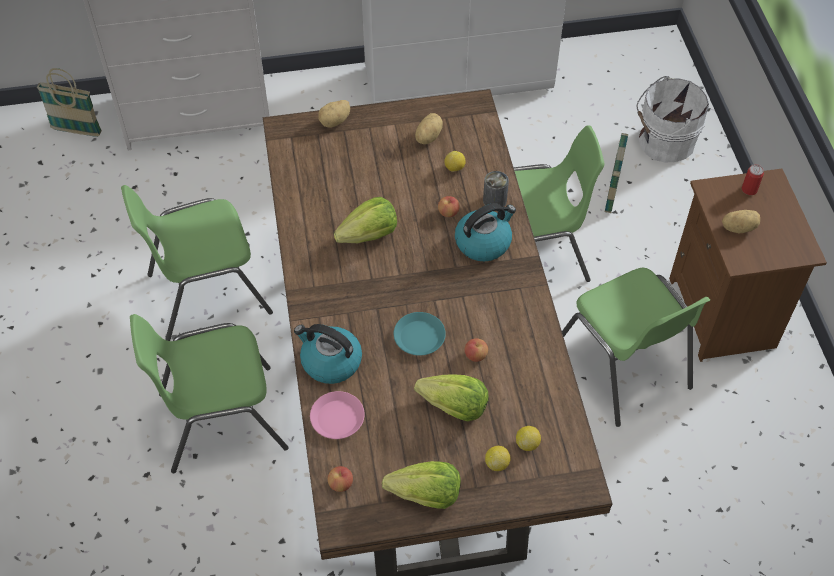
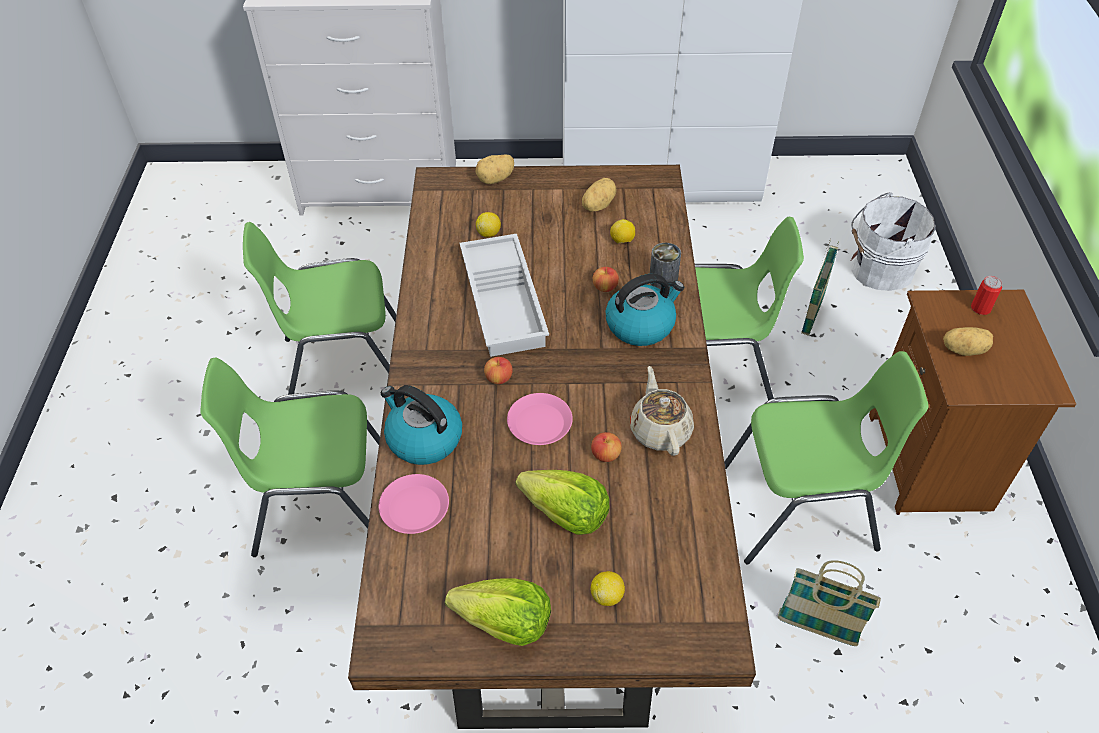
camera: 10 degrees right, 5 degrees down
basket [37,68,102,137] -> basket moved to [777,560,881,646]
apple [328,466,353,492] -> apple moved to [484,357,512,384]
lettuce [334,197,397,243] -> white tray [460,234,549,357]
turquoise plate [394,312,446,356] -> pink plate [507,393,573,445]
lemon [516,426,541,451] -> lemon moved to [476,212,501,237]
green chair [562,268,710,427] -> green chair turned 75 degrees counterclockwise [724,351,929,565]
none -> beige teapot [630,366,694,456]

